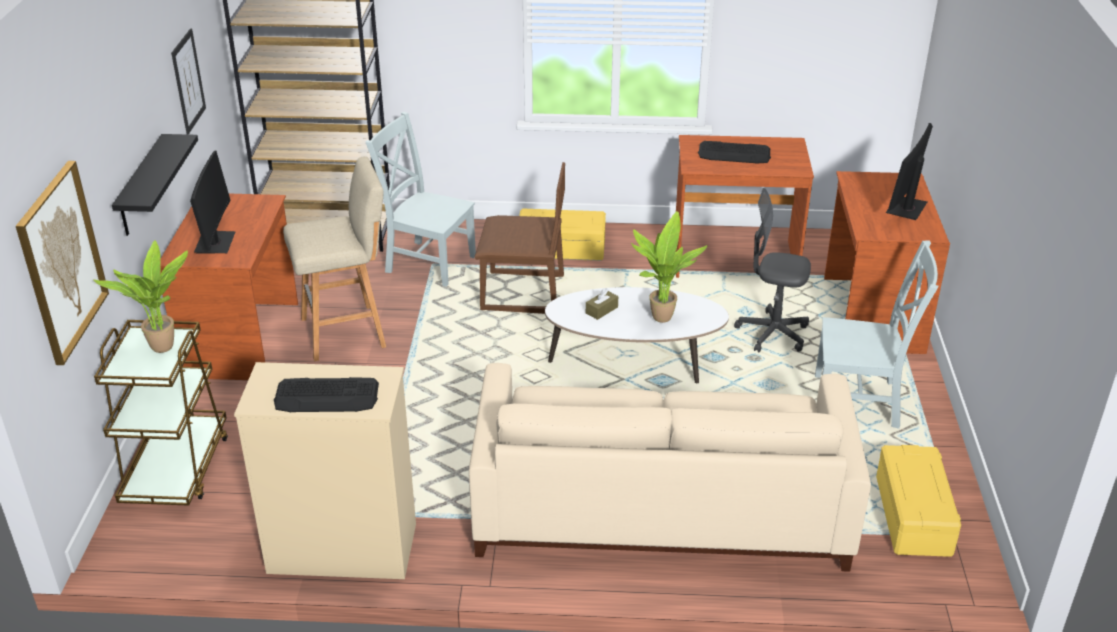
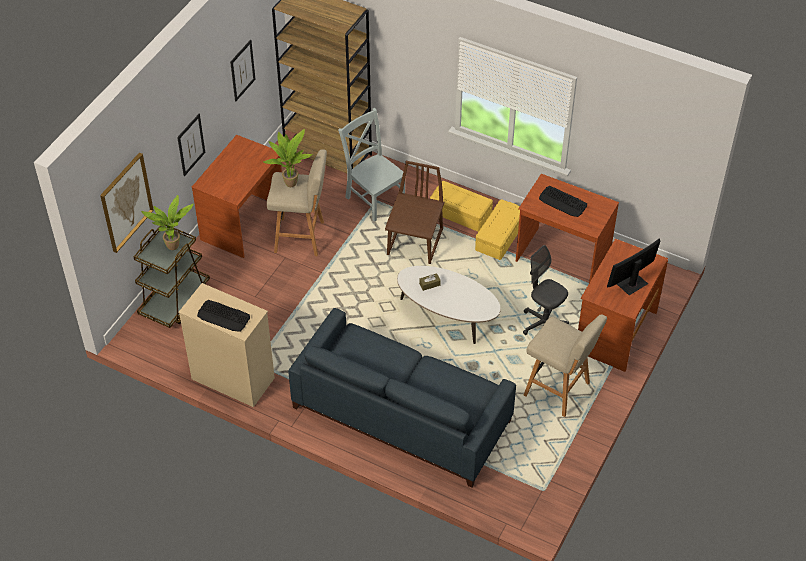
camera: 25 degrees right, 15 degrees up
black shelf [112,134,198,236] -> picture [177,114,205,176]
monitor [190,151,236,254] -> none
beige sofa [469,363,871,572] -> blue sofa [288,308,516,488]
brown chair [475,162,565,314] -> brown chair turned 105 degrees counterclockwise [385,161,444,264]
potted plant [631,211,708,323] -> potted plant moved to [263,129,313,187]
grey chair [815,240,938,429] -> beige stool [524,314,607,417]
yellow storage box [876,445,961,557] -> yellow storage box moved to [475,199,520,260]

